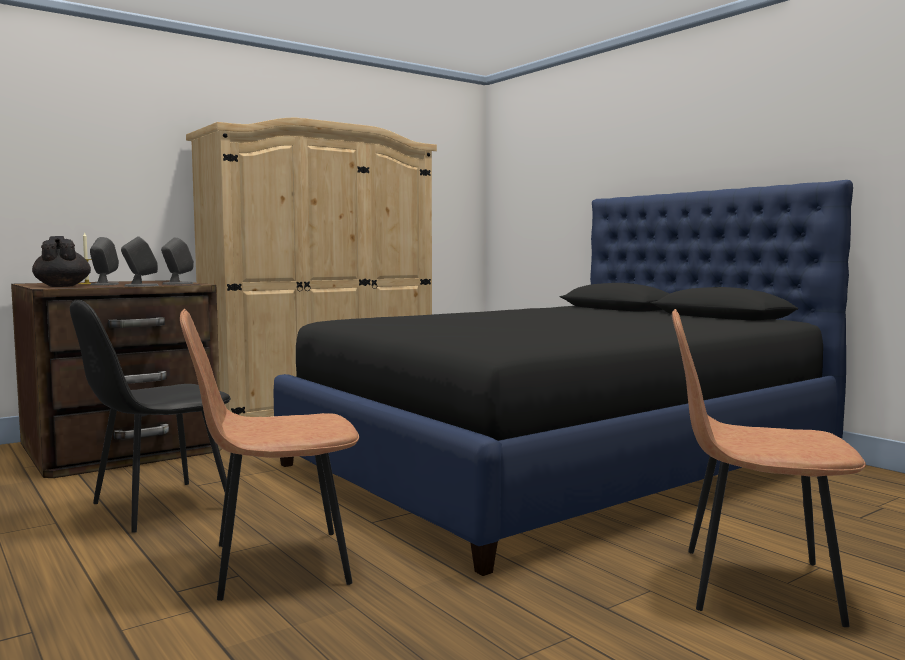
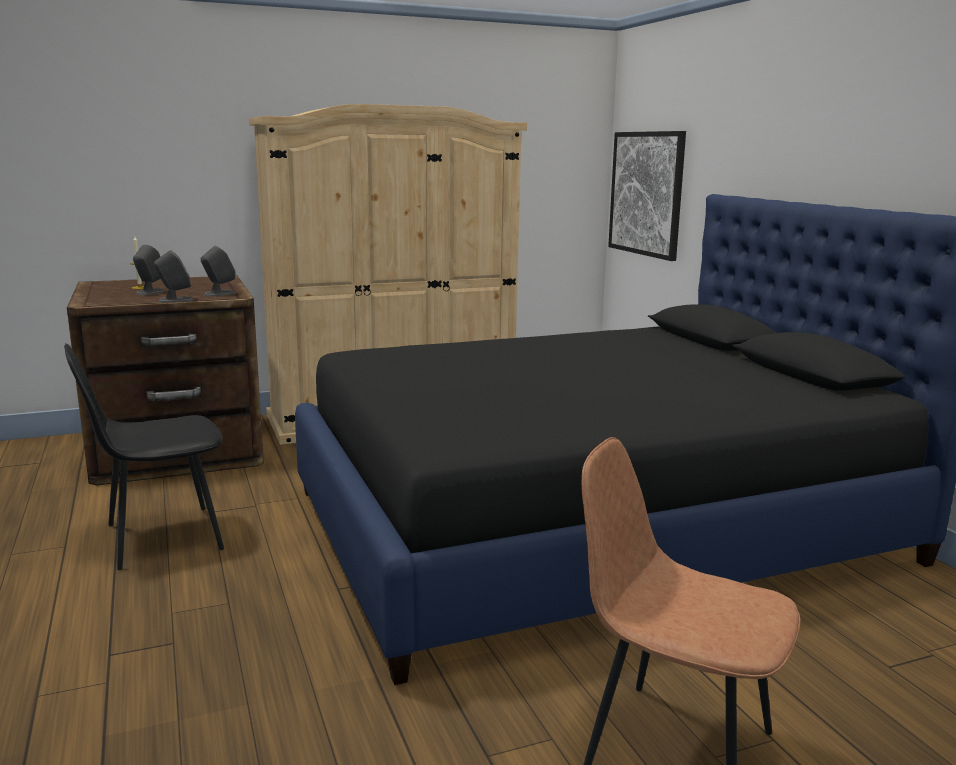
camera: 15 degrees right, 10 degrees up
black teapot [32,236,91,287] -> none
brown chair [180,309,359,601] -> none
none -> picture [608,131,686,261]

